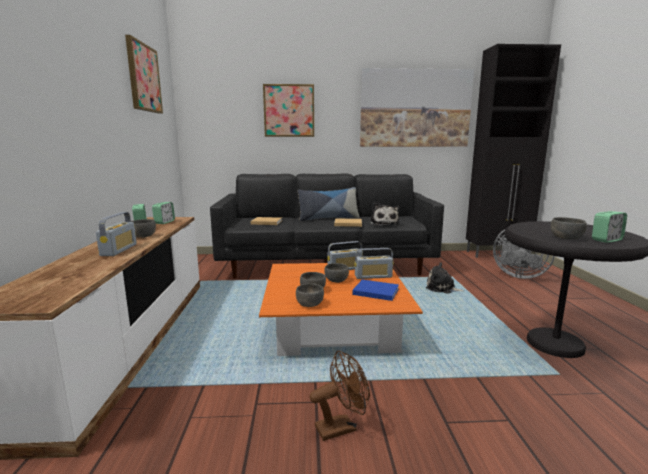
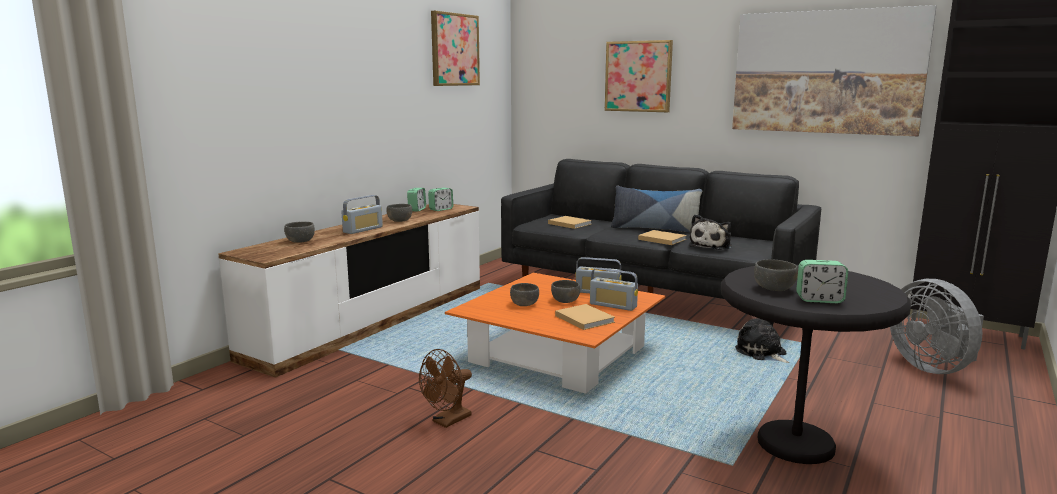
camera: 35 degrees right, 0 degrees up
grey bowl [296,283,324,307] -> grey bowl moved to [284,222,315,243]
brown fan [310,351,370,441] -> brown fan turned 120 degrees clockwise [419,349,472,428]
blue book [352,279,399,301] -> beige book [555,304,615,330]

